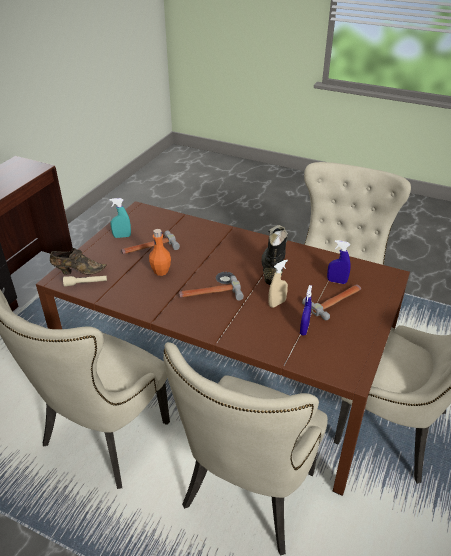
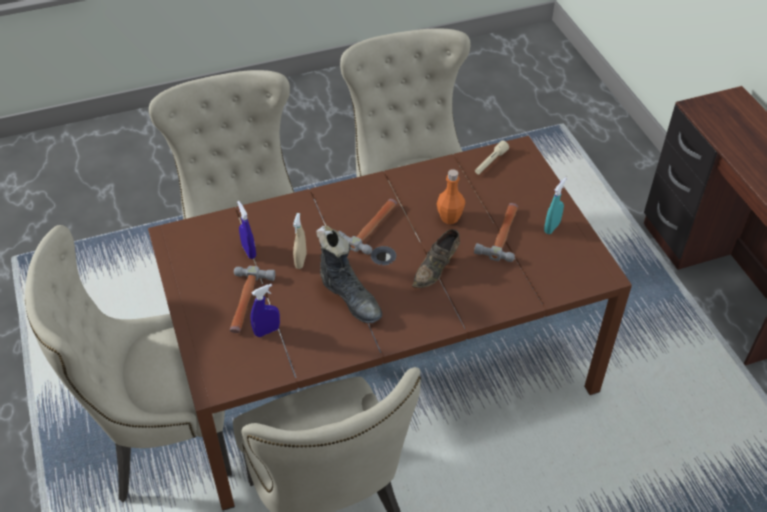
camera: 135 degrees right, 10 degrees up
brown shoe [50,248,107,275] -> brown shoe moved to [412,229,460,288]

